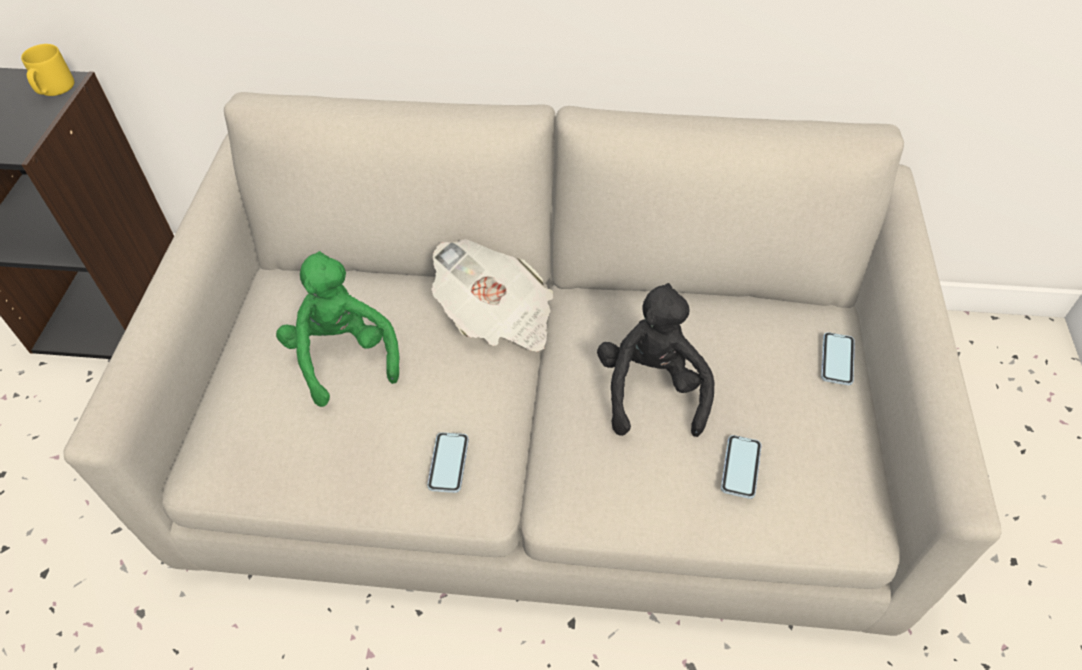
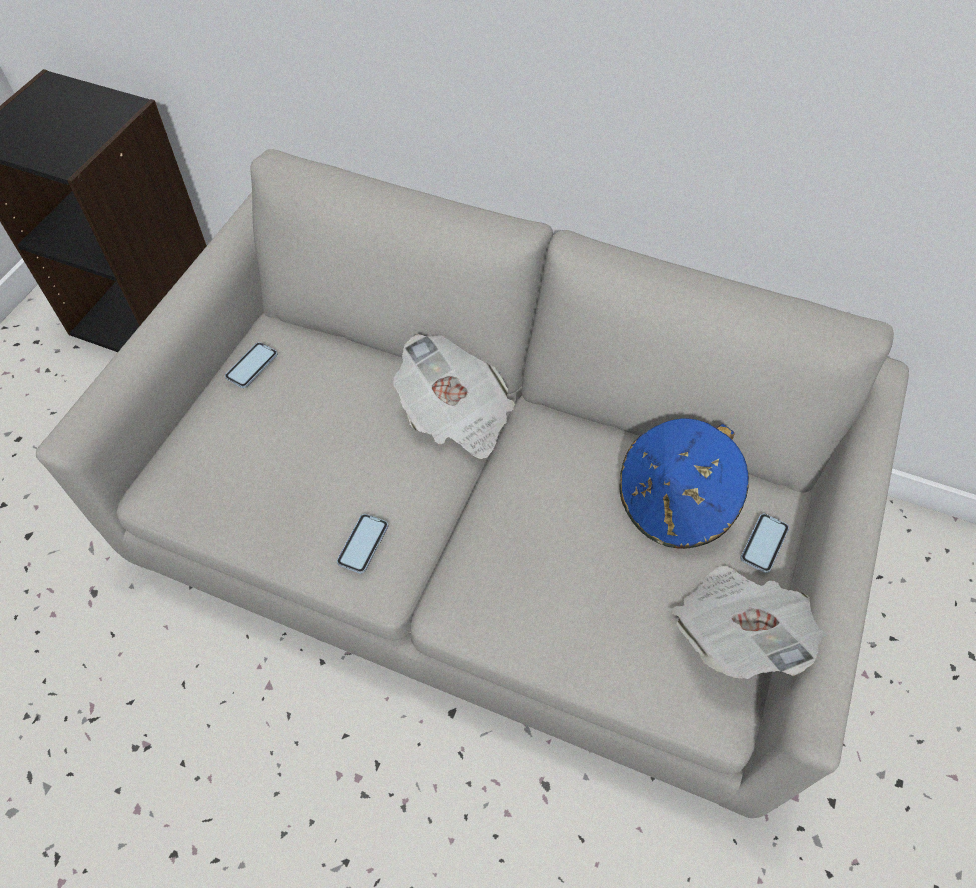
camera: 15 degrees right, 5 degrees up
yellow mug [21,44,74,96] -> none
green plush toy [276,251,399,407] -> none
black plush toy [597,283,714,437] -> none
phone [721,435,761,499] -> phone moved to [225,342,278,388]
none -> blue hat [620,418,749,549]
none -> newspaper [671,566,828,679]

